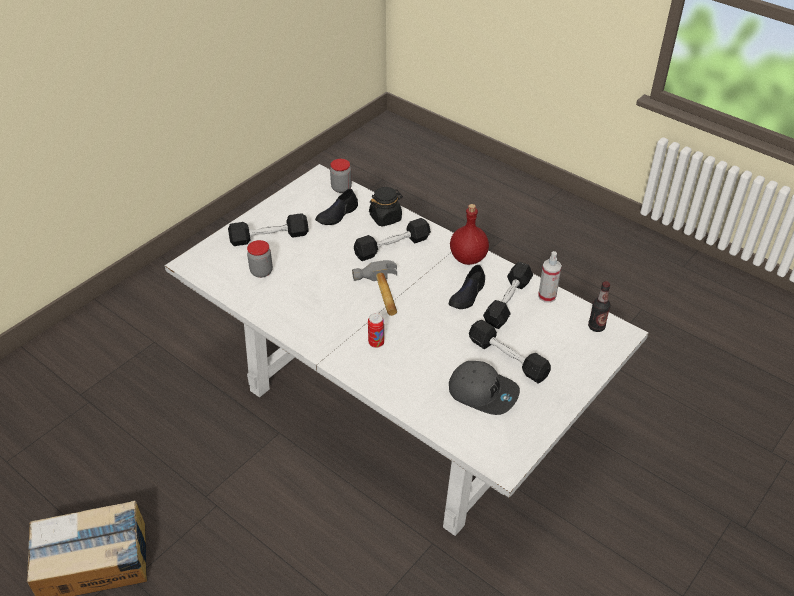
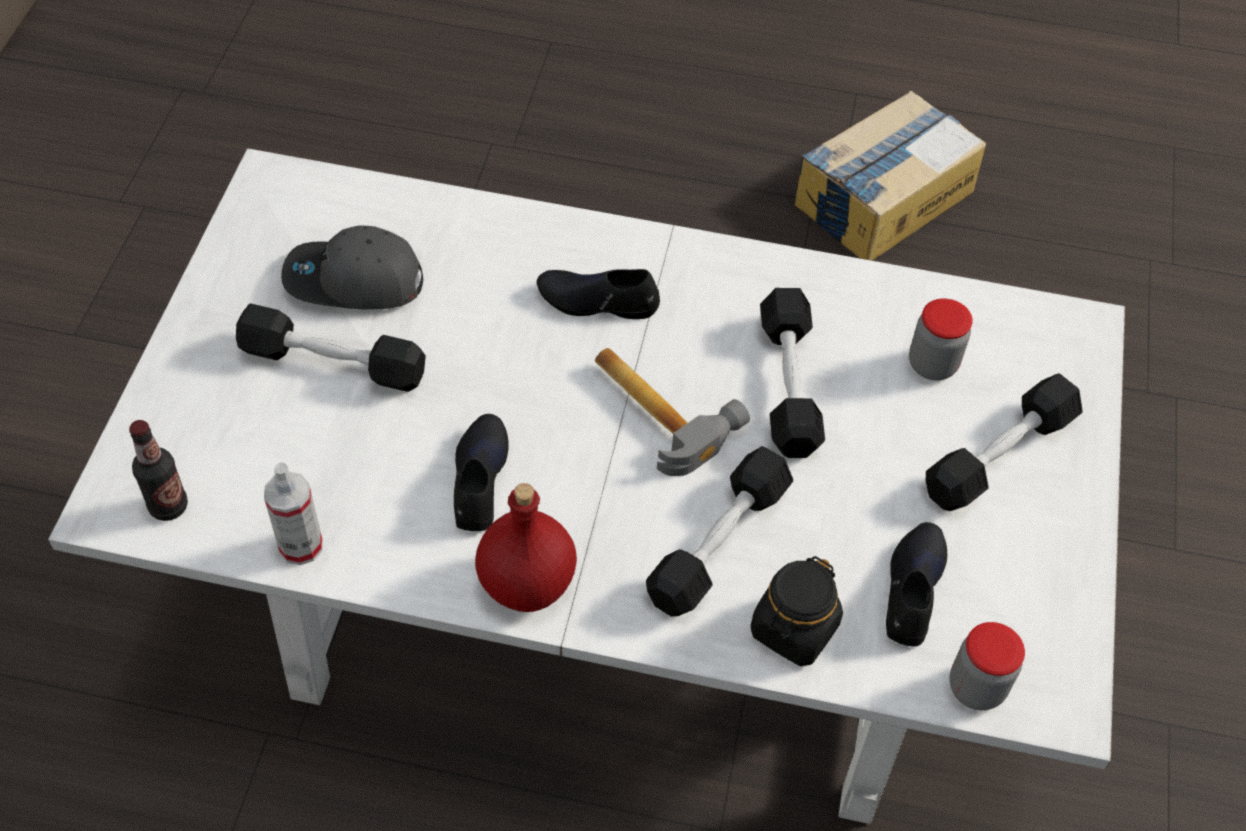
camera: 150 degrees right, 10 degrees up
can [368,313,384,348] -> black shoe [537,269,660,319]
black dumbbell [483,262,533,329] -> black dumbbell moved to [760,288,825,458]

